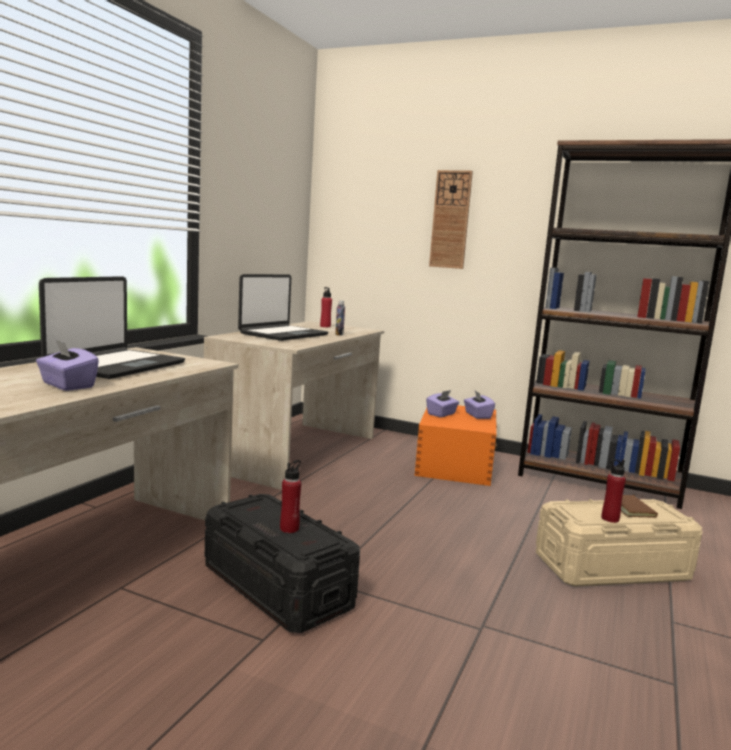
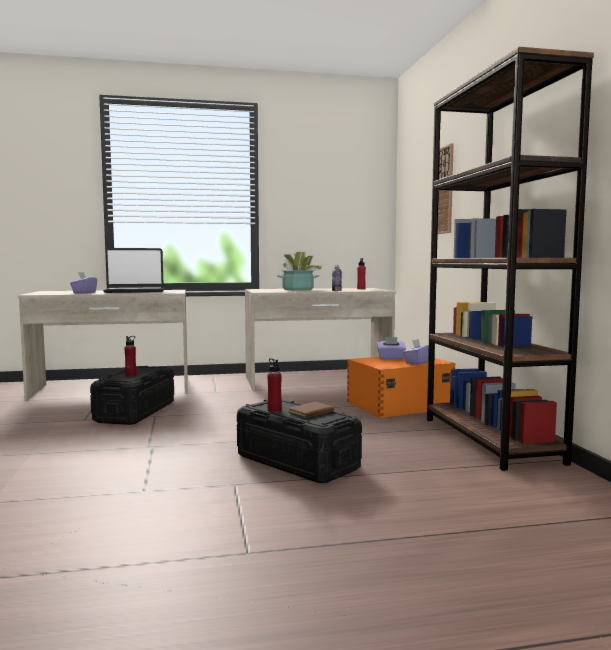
camera: 55 degrees right, 5 degrees down
laptop [238,274,328,341] -> potted plant [277,252,323,290]
beige storage box [536,499,703,587] -> black storage box [237,400,362,483]

